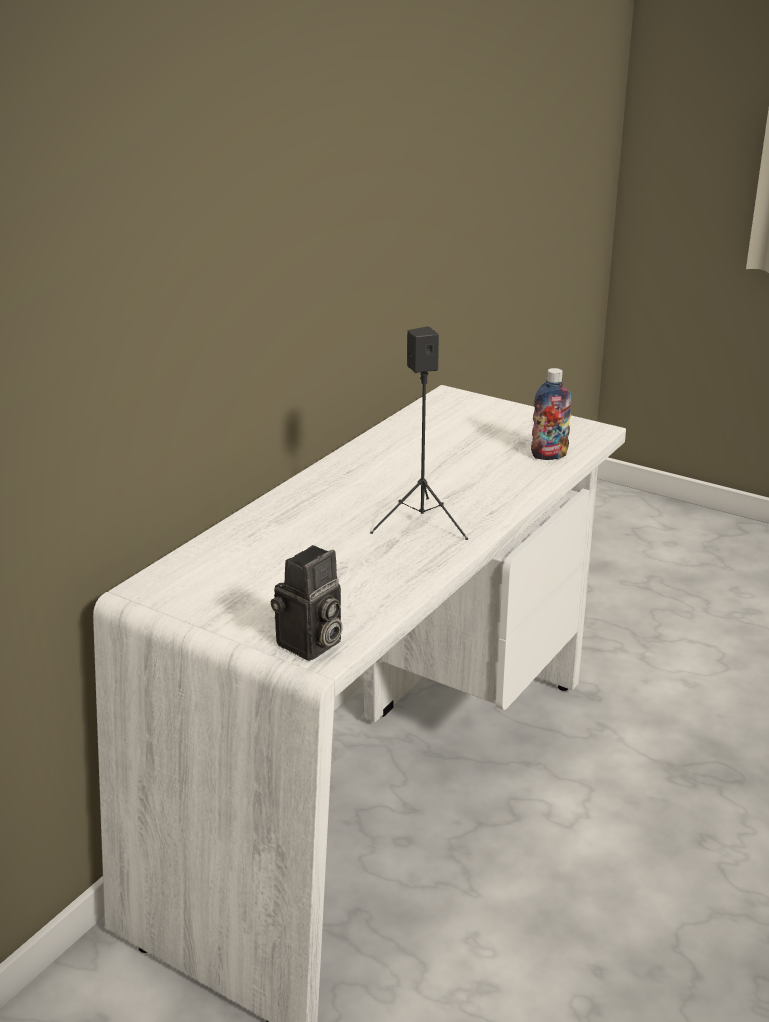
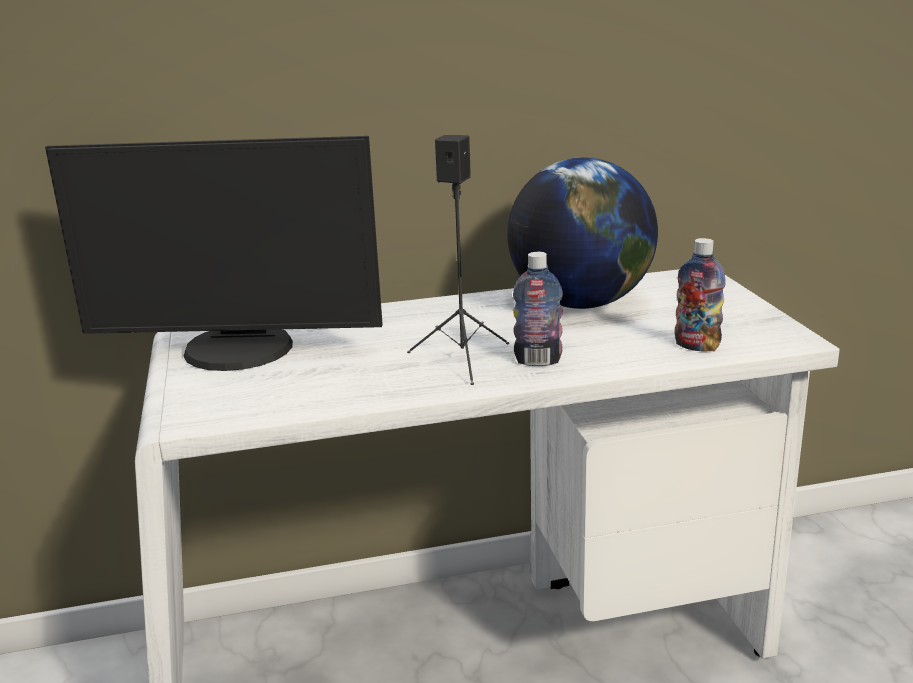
camera: 45 degrees right, 5 degrees down
camera [271,545,343,661] -> none
none -> monitor [45,136,383,371]
none -> globe [507,157,658,309]
none -> bottle [513,252,563,366]

